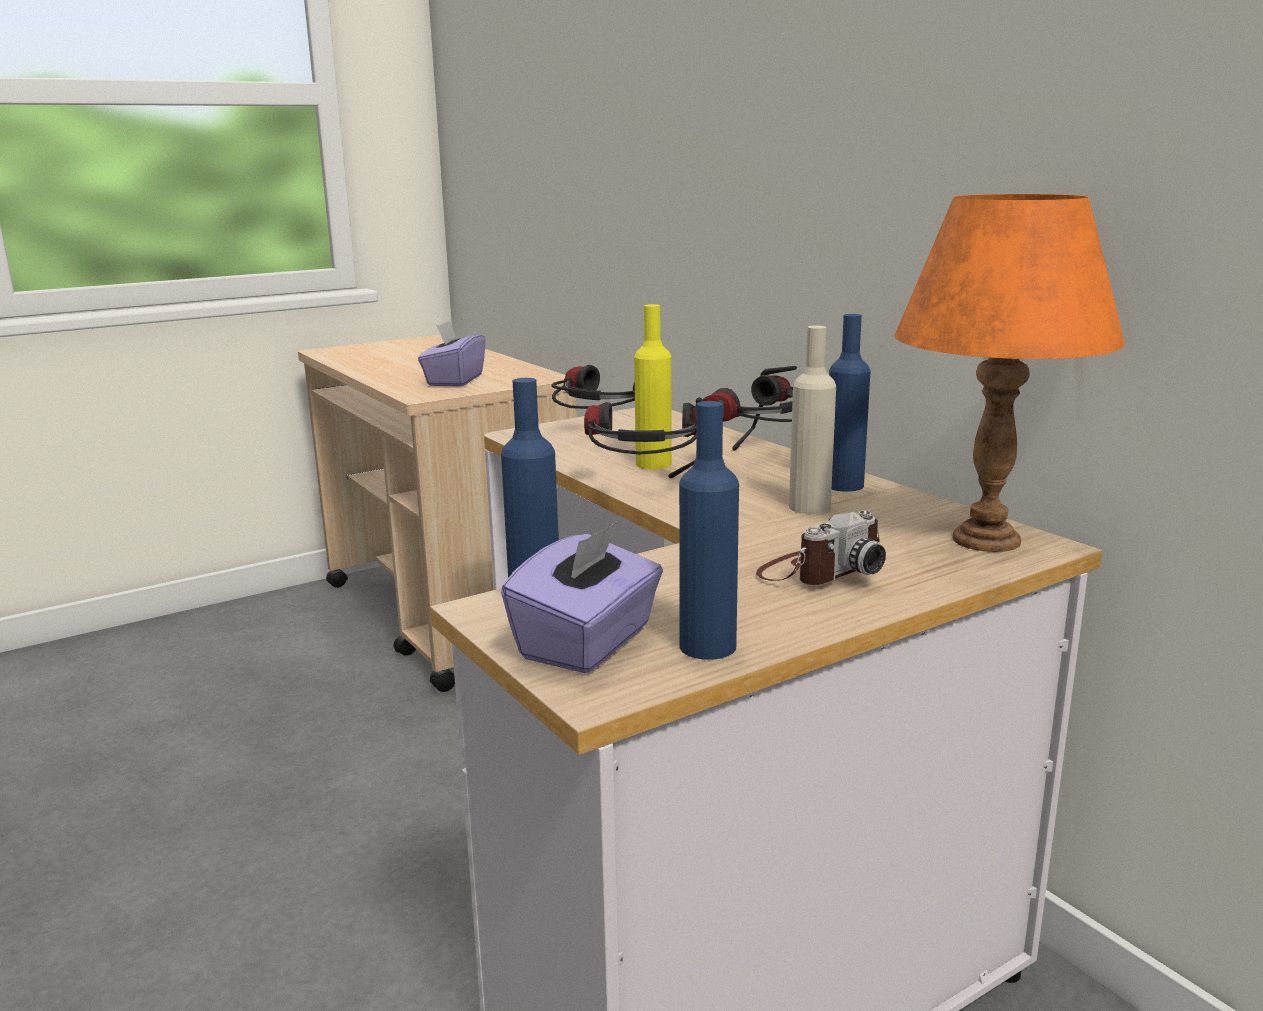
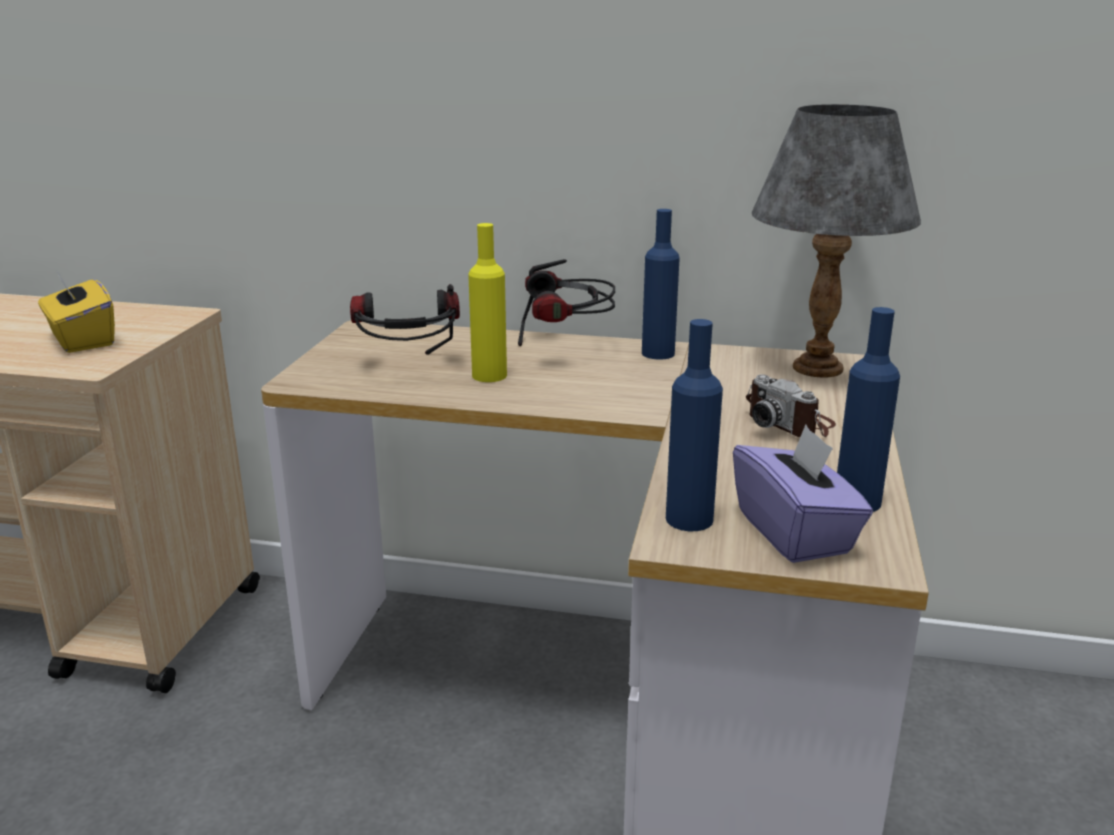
camera: 45 degrees left, 5 degrees up
purple tissue box [418,320,486,387] -> yellow tissue box [38,269,115,353]
headphones [584,397,703,478] -> none
camera [756,511,886,585] -> camera turned 135 degrees clockwise [746,374,836,437]
beige bottle [789,325,836,514] -> none
orange table lamp [894,194,1125,552] -> grey table lamp [752,104,921,377]

